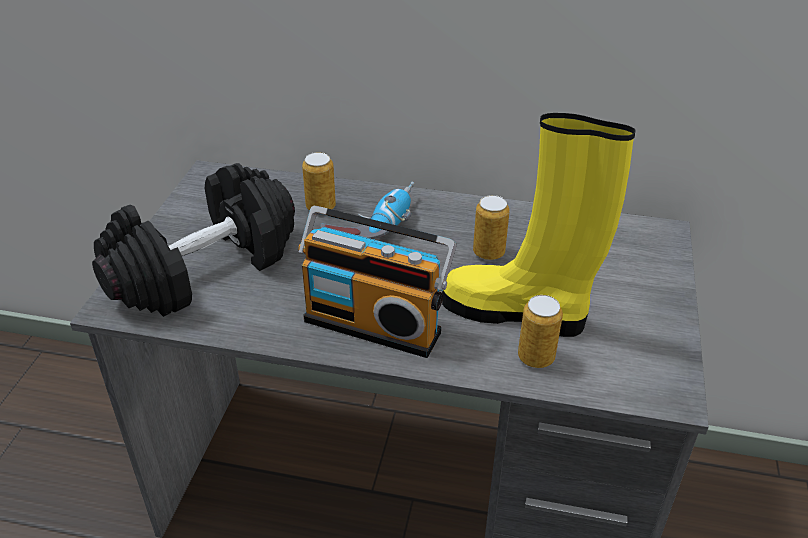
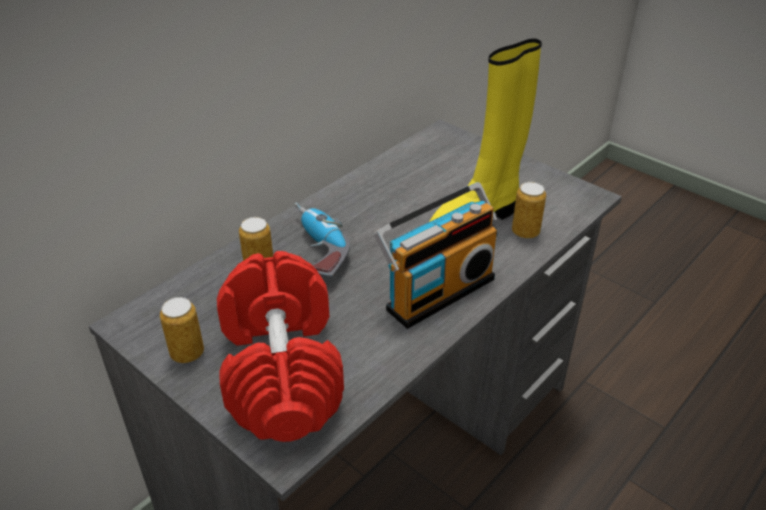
camera: 60 degrees left, 0 degrees up
black dumbbell [92,163,295,317] -> red dumbbell [217,251,344,442]
can [473,195,510,260] -> can moved to [160,297,204,363]

